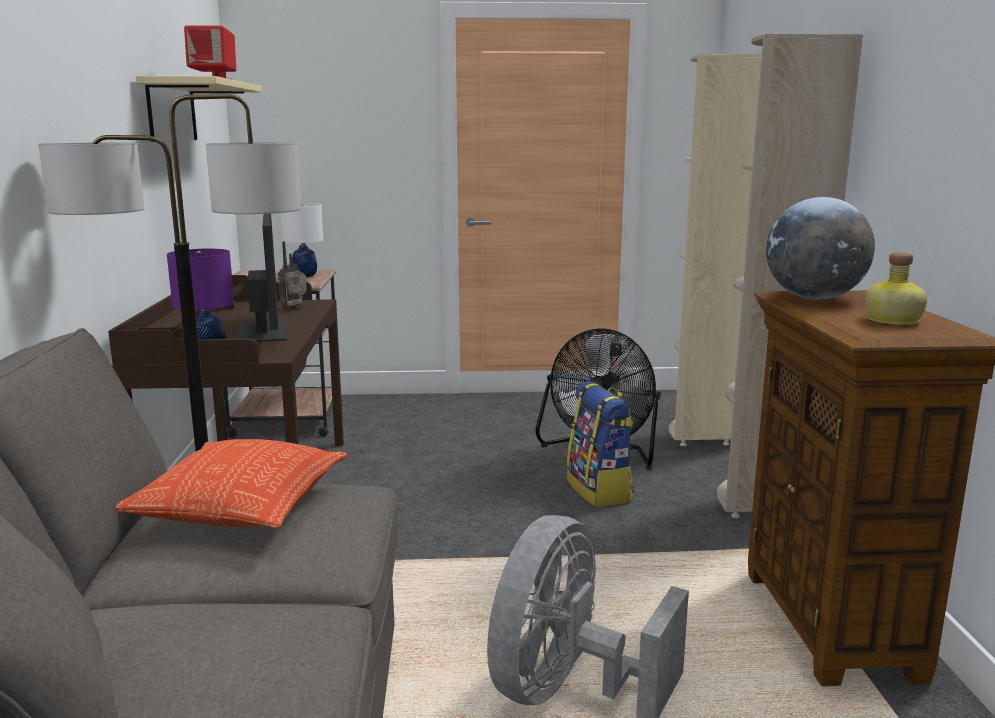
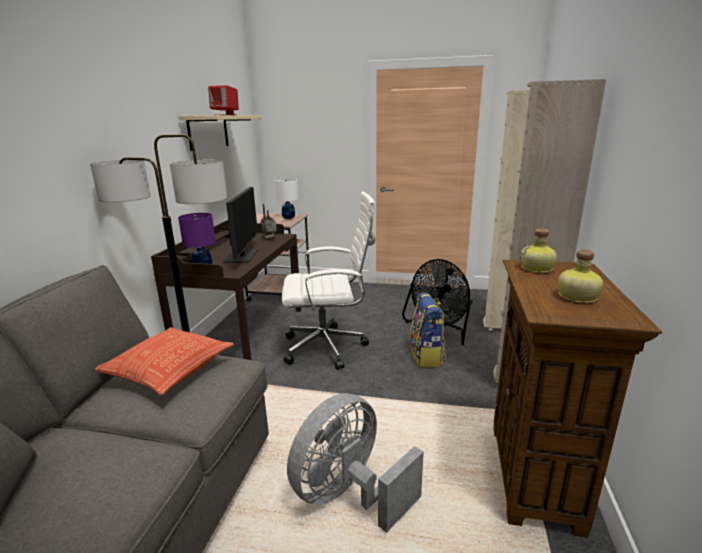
camera: 15 degrees right, 5 degrees up
globe [766,197,875,300] -> bottle [520,228,557,273]
none -> white office chair [282,192,376,370]

